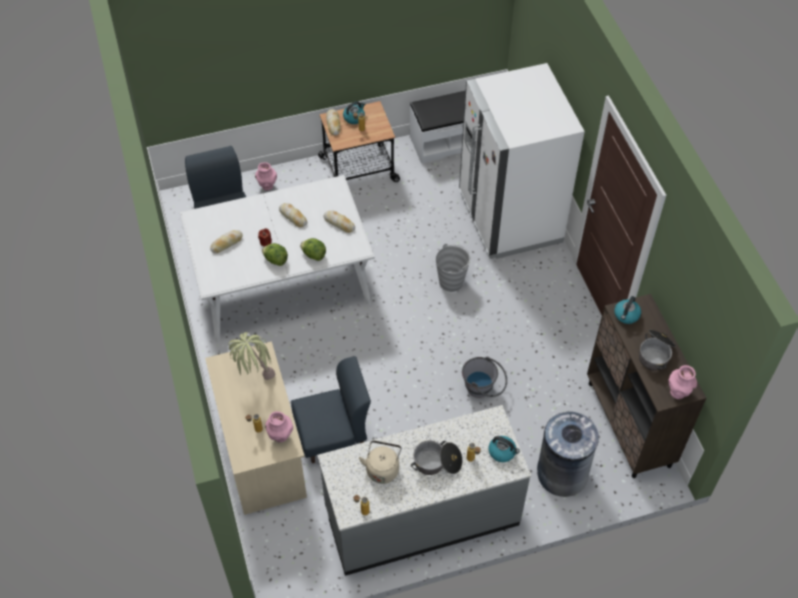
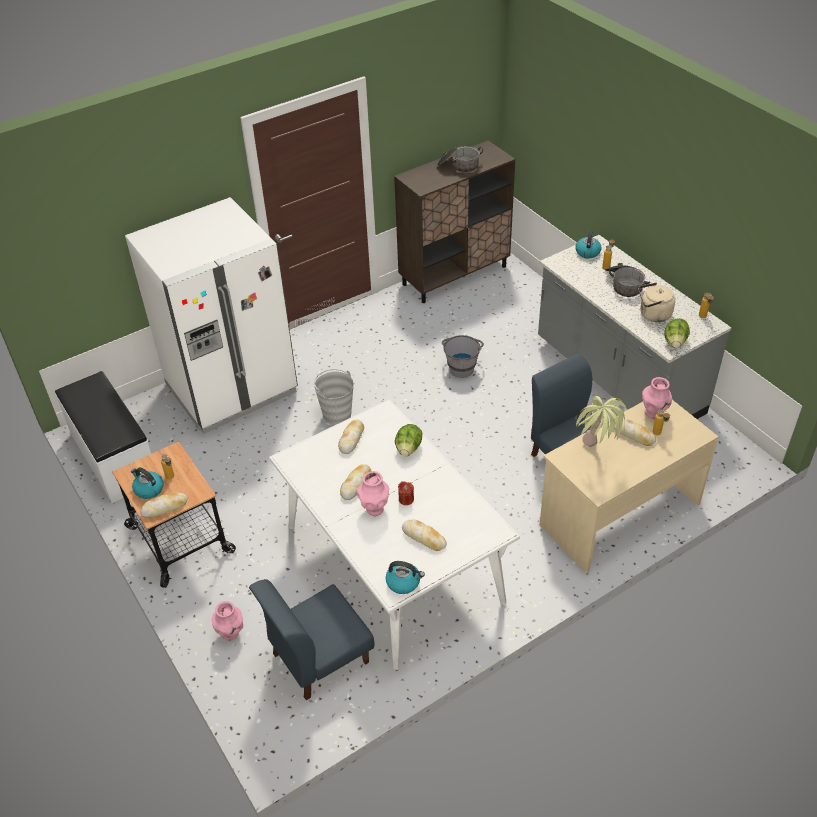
camera: 105 degrees left, 10 degrees down
lettuce [262,243,288,266] -> lettuce moved to [664,318,690,348]
grey trash can [537,412,599,497] -> none
kettle [614,296,641,324] -> kettle moved to [386,561,425,594]
pink vase [668,365,697,399] -> pink vase moved to [357,471,389,516]
none -> bread [614,419,656,446]

